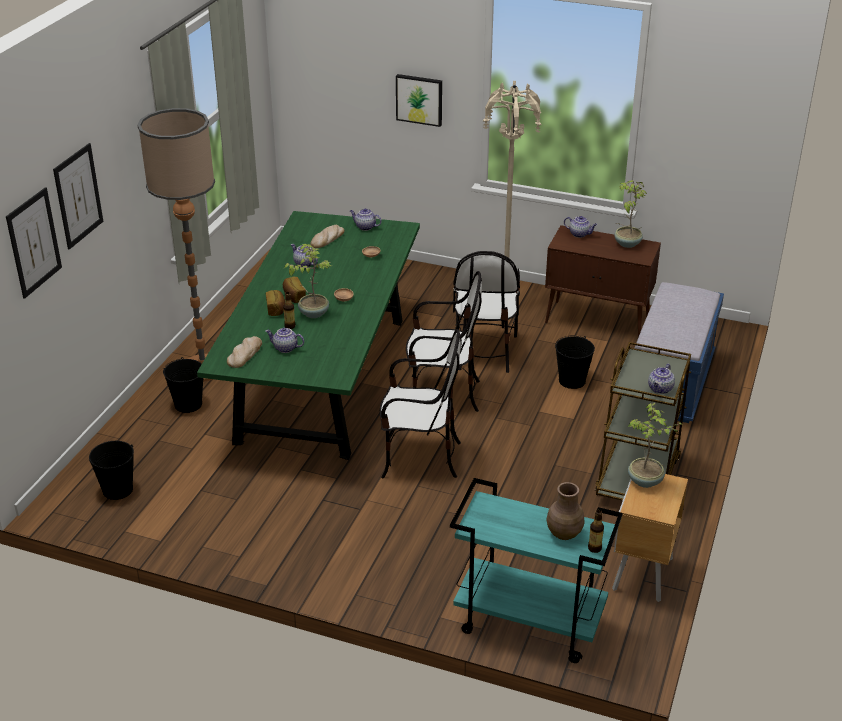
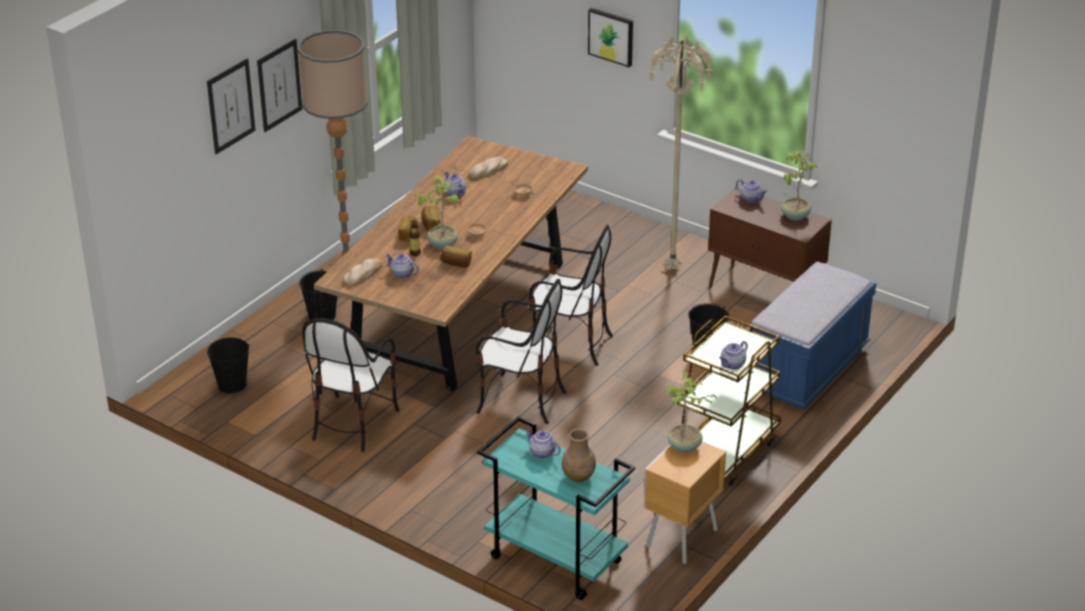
camera: 15 degrees right, 0 degrees up
picture [6,187,62,299] -> picture moved to [257,39,302,132]
green dining table [197,211,420,460] -> brown dining table [314,136,588,392]
teapot [350,208,382,231] -> teapot moved to [525,429,561,459]
chair [453,251,520,373] -> chair moved to [302,318,400,452]
bottle [588,510,604,553] -> none
none -> bread [440,245,472,268]

